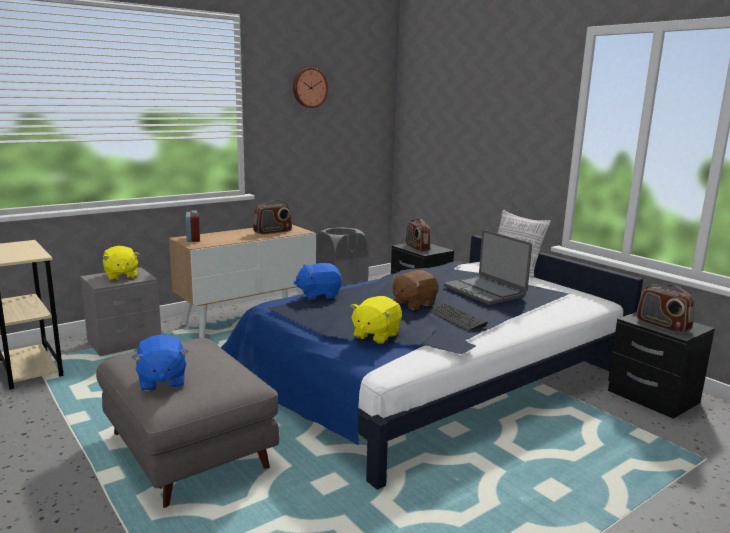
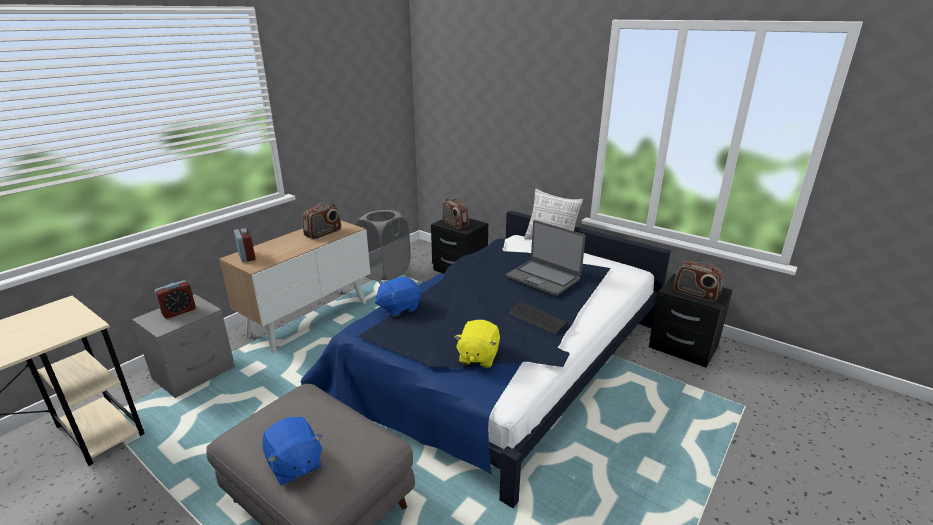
camera: 15 degrees left, 10 degrees up
yellow plush toy [102,246,139,281] -> alarm clock [154,280,196,319]
wall clock [293,68,328,108] -> none
brown plush toy [392,270,439,310] -> none

